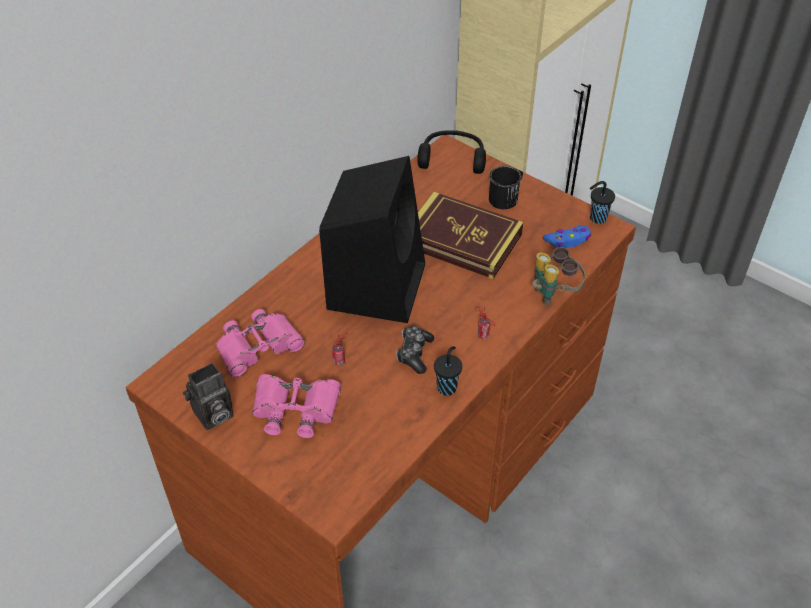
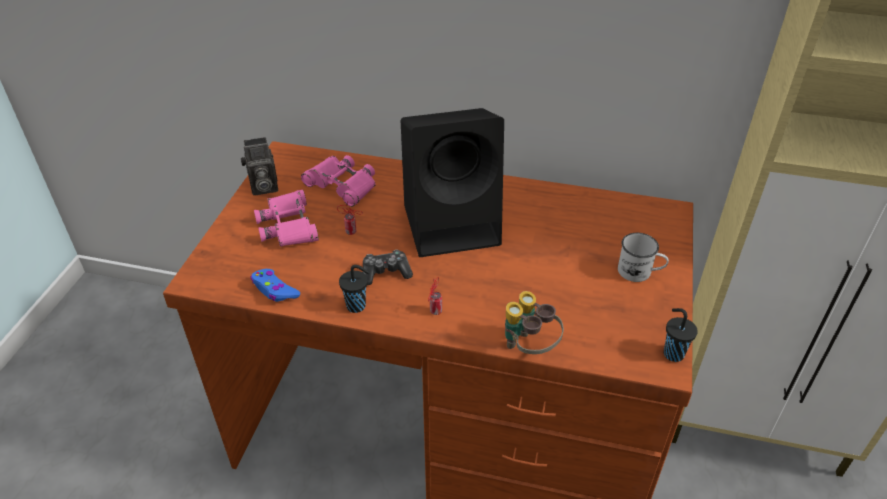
camera: 65 degrees right, 5 degrees down
camera [183,363,234,430] -> camera turned 45 degrees counterclockwise [241,137,278,195]
black headphones [417,130,486,174] -> none
book [418,192,523,279] -> none
black mug [489,166,523,209] -> white mug [618,233,669,282]
blue game controller [543,225,591,248] -> blue game controller moved to [251,269,300,302]

